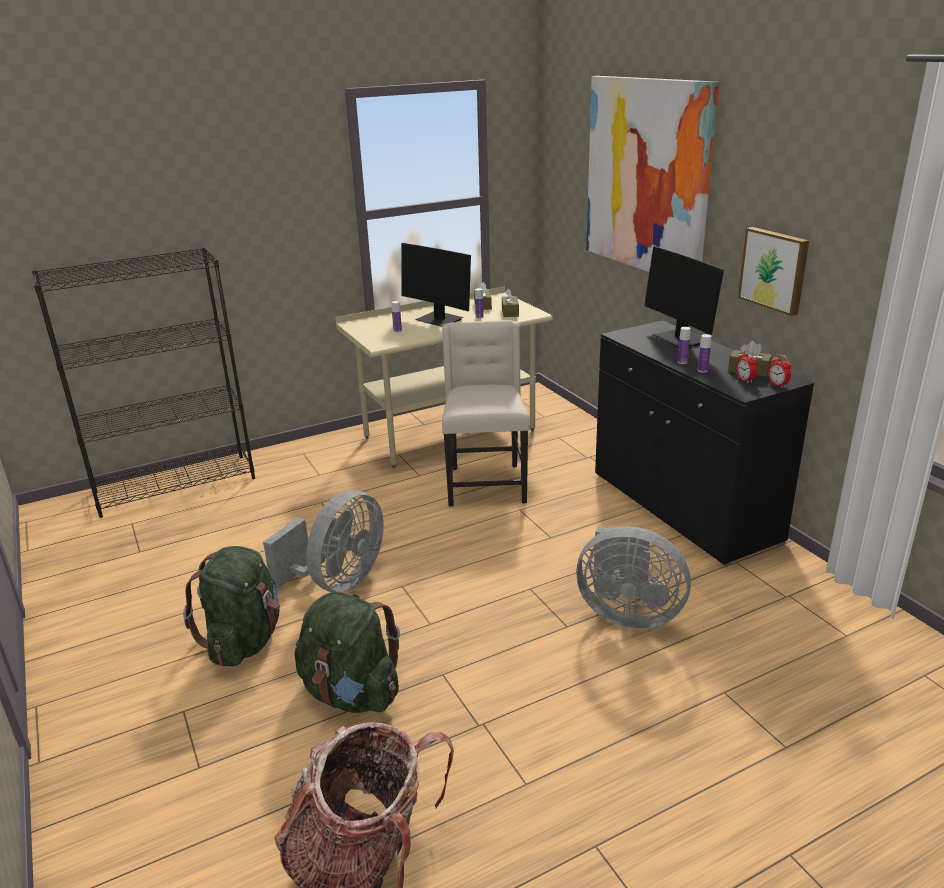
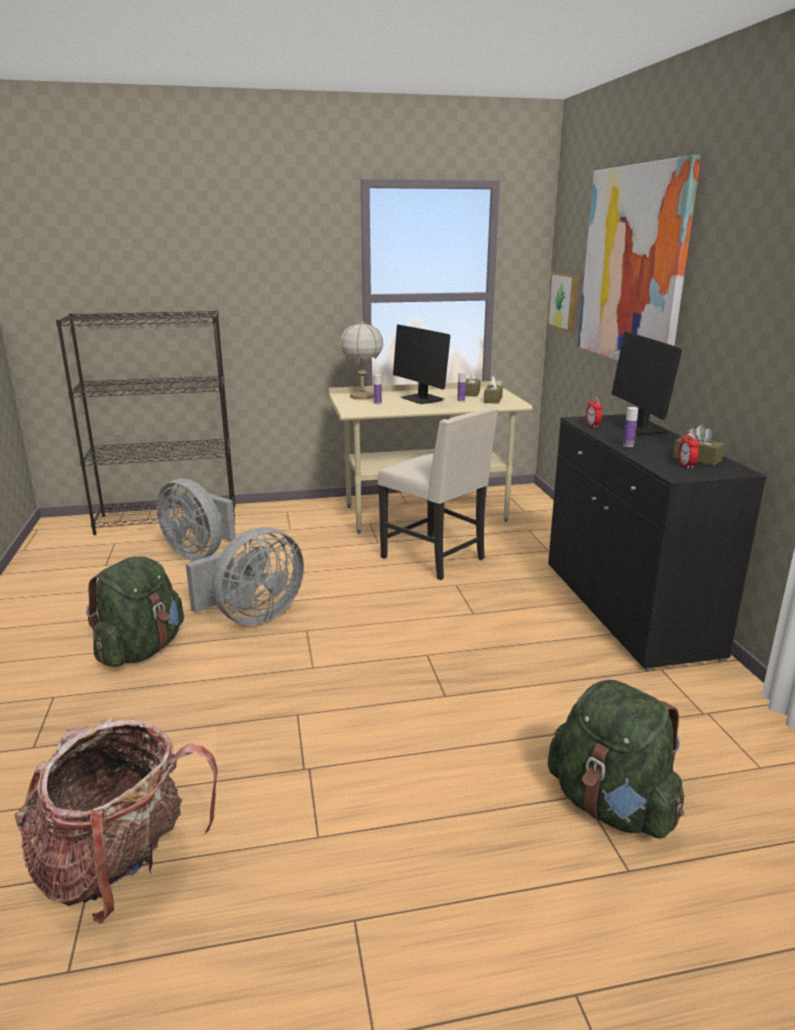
camera: 15 degrees right, 5 degrees down
green backpack [295,592,400,713] -> green backpack moved to [548,680,684,839]
beige chair [442,320,529,506] -> beige chair turned 120 degrees clockwise [378,407,498,580]
grey fan [576,526,691,629] -> grey fan moved to [156,479,236,561]
bottle [698,334,711,373] -> none
picture [738,227,809,316] -> picture moved to [547,272,579,331]
alarm clock [768,354,791,388] -> alarm clock moved to [586,397,602,428]
none -> table lamp [340,319,383,399]

